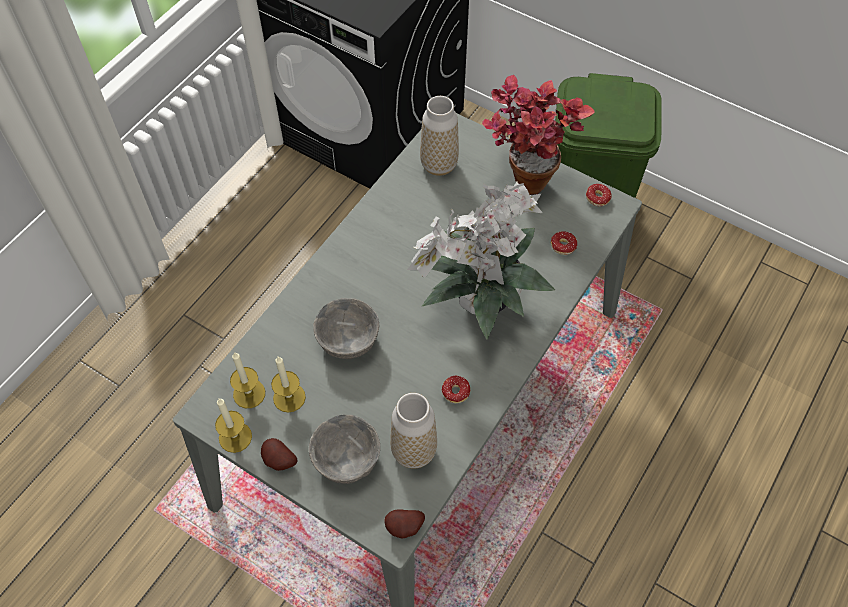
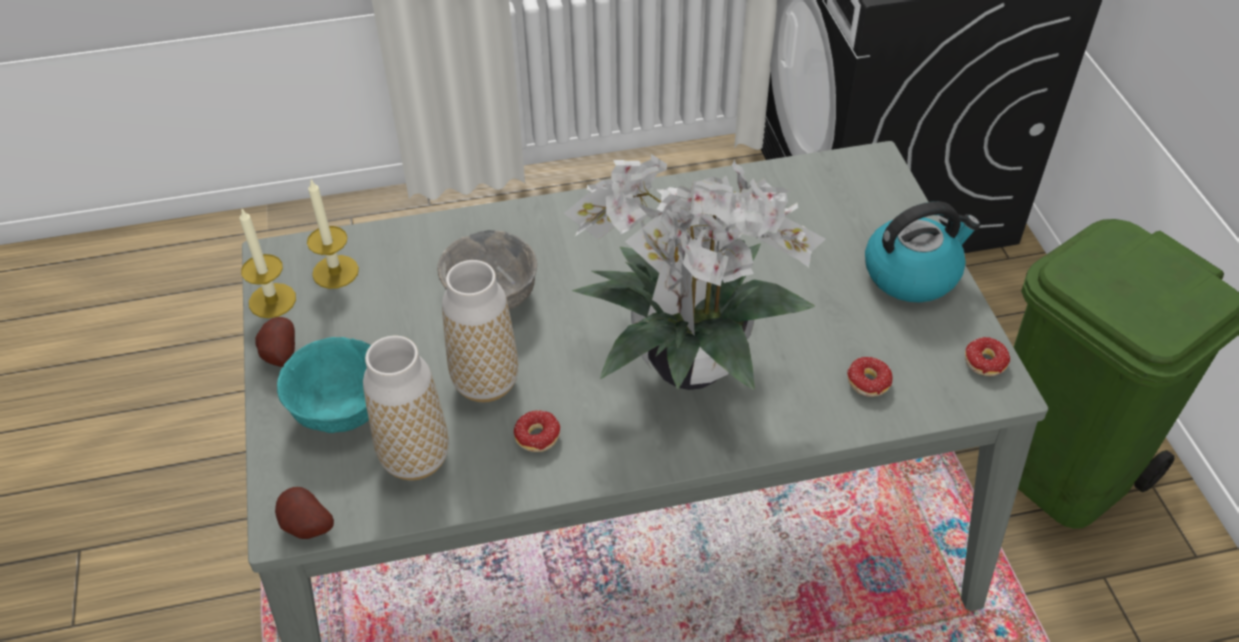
camera: 45 degrees right, 10 degrees down
candle [271,357,306,413] -> none
grey bowl [309,415,380,484] -> turquoise bowl [277,337,371,433]
vase [420,96,459,176] -> vase moved to [442,260,518,402]
potted plant [482,75,595,195] -> kettle [865,201,980,302]

